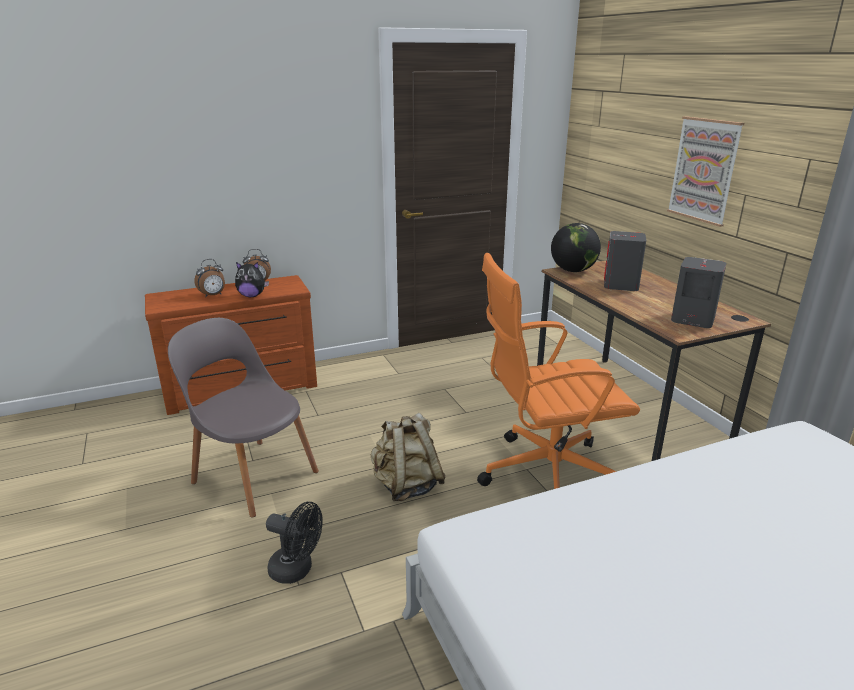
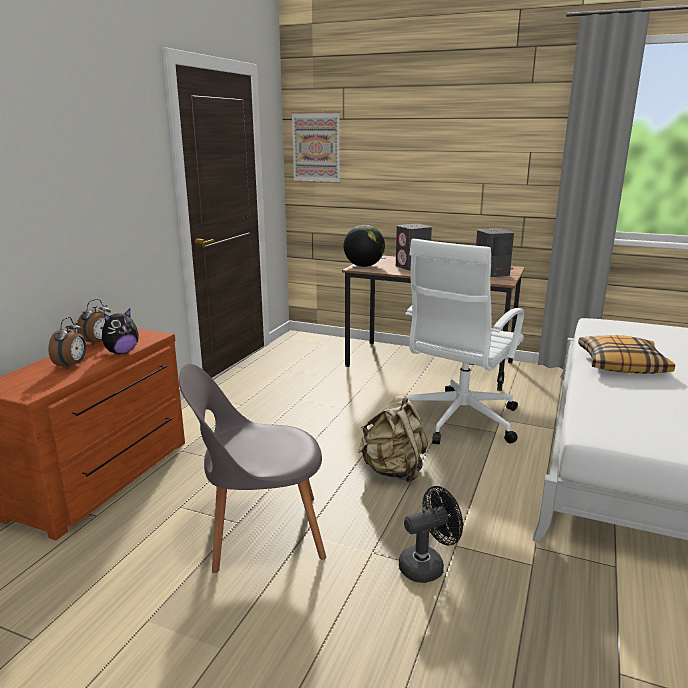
camera: 45 degrees left, 5 degrees down
orange office chair [477,253,640,489] -> white office chair [405,239,524,444]
picture [667,116,744,227] -> picture moved to [291,111,340,183]
none -> pillow [578,335,675,374]

